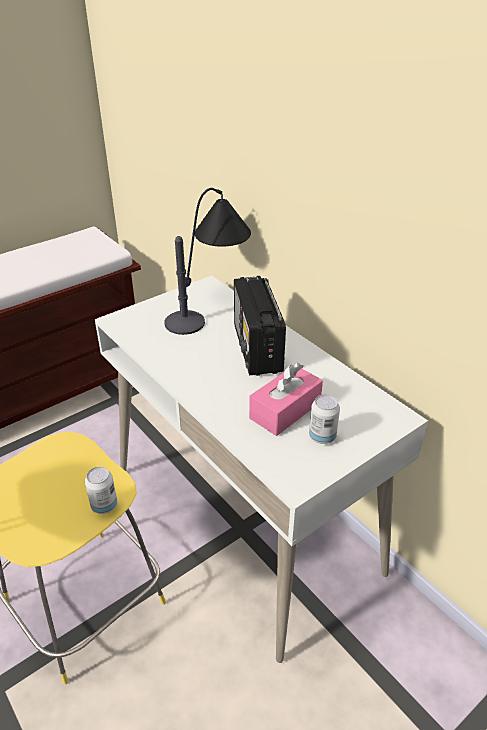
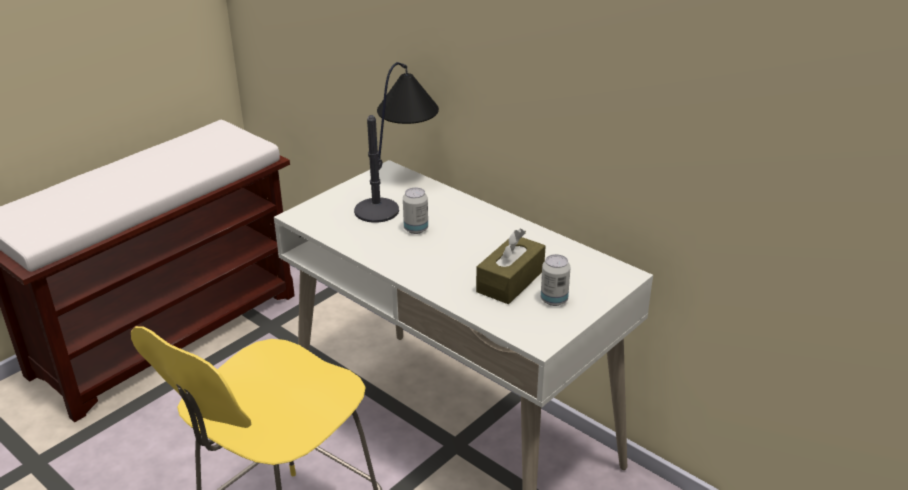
camera: 10 degrees left, 5 degrees down
can [85,467,117,514] -> can moved to [403,187,428,234]
radio [234,276,286,376] -> none
pink tissue box [249,363,323,436] -> brown tissue box [476,228,545,304]

